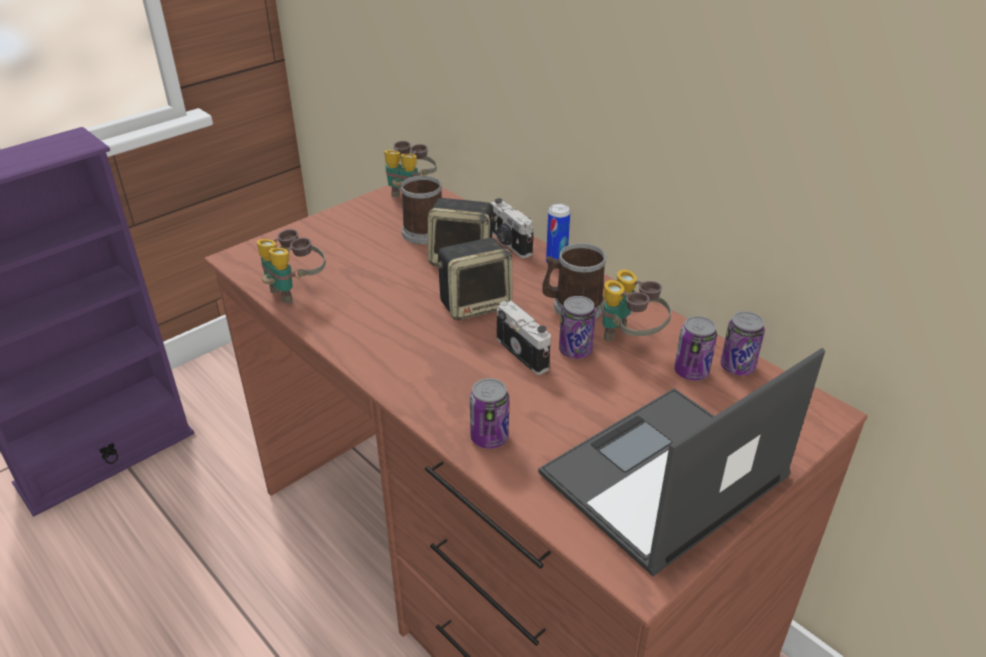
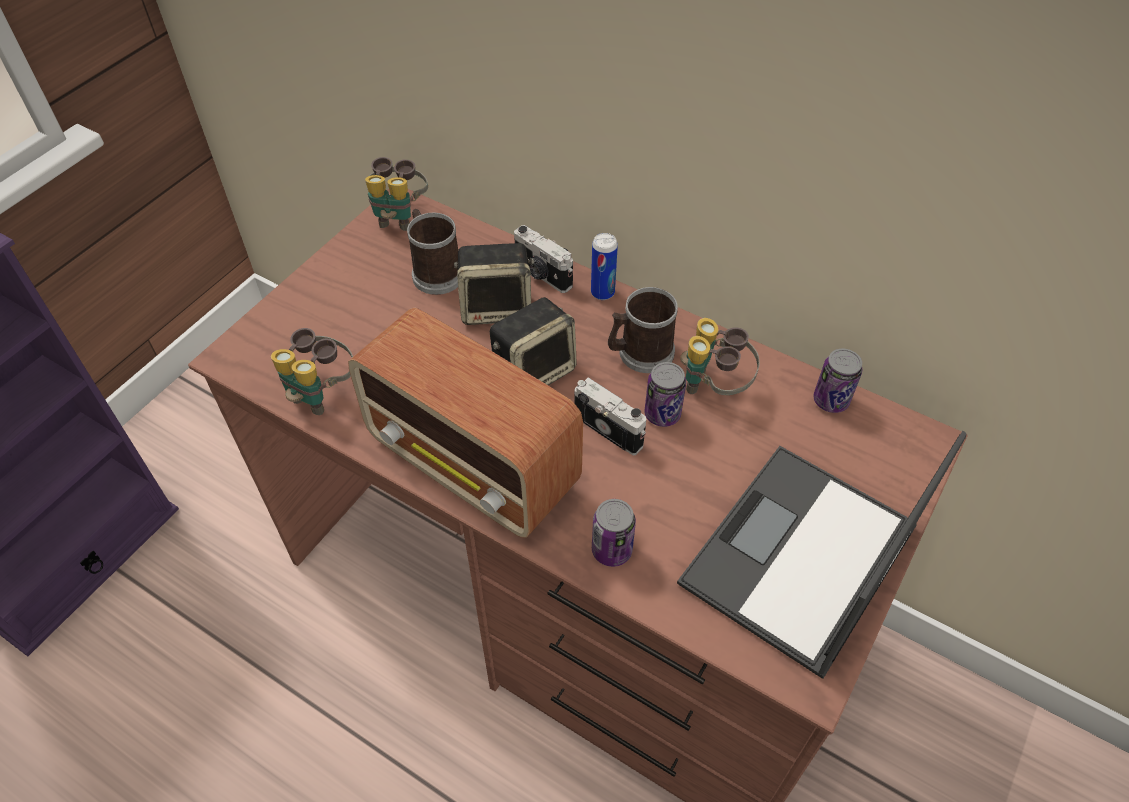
camera: 15 degrees left, 15 degrees up
can [674,316,717,381] -> none
none -> radio [348,308,583,538]

